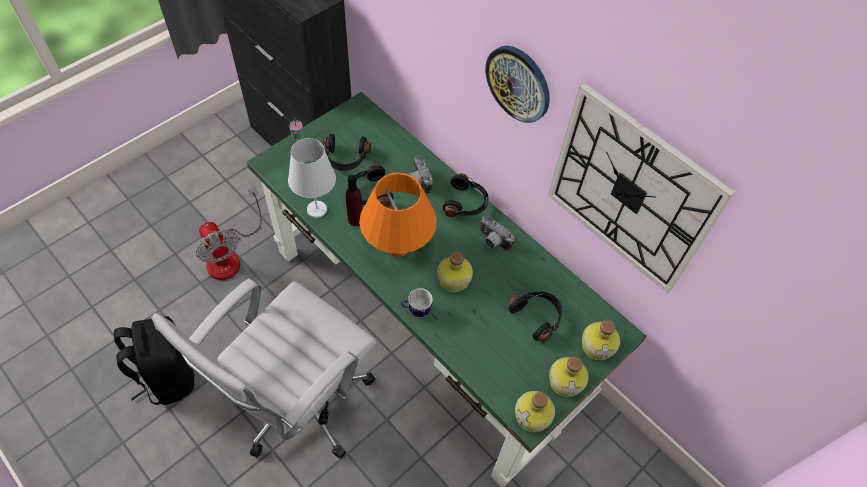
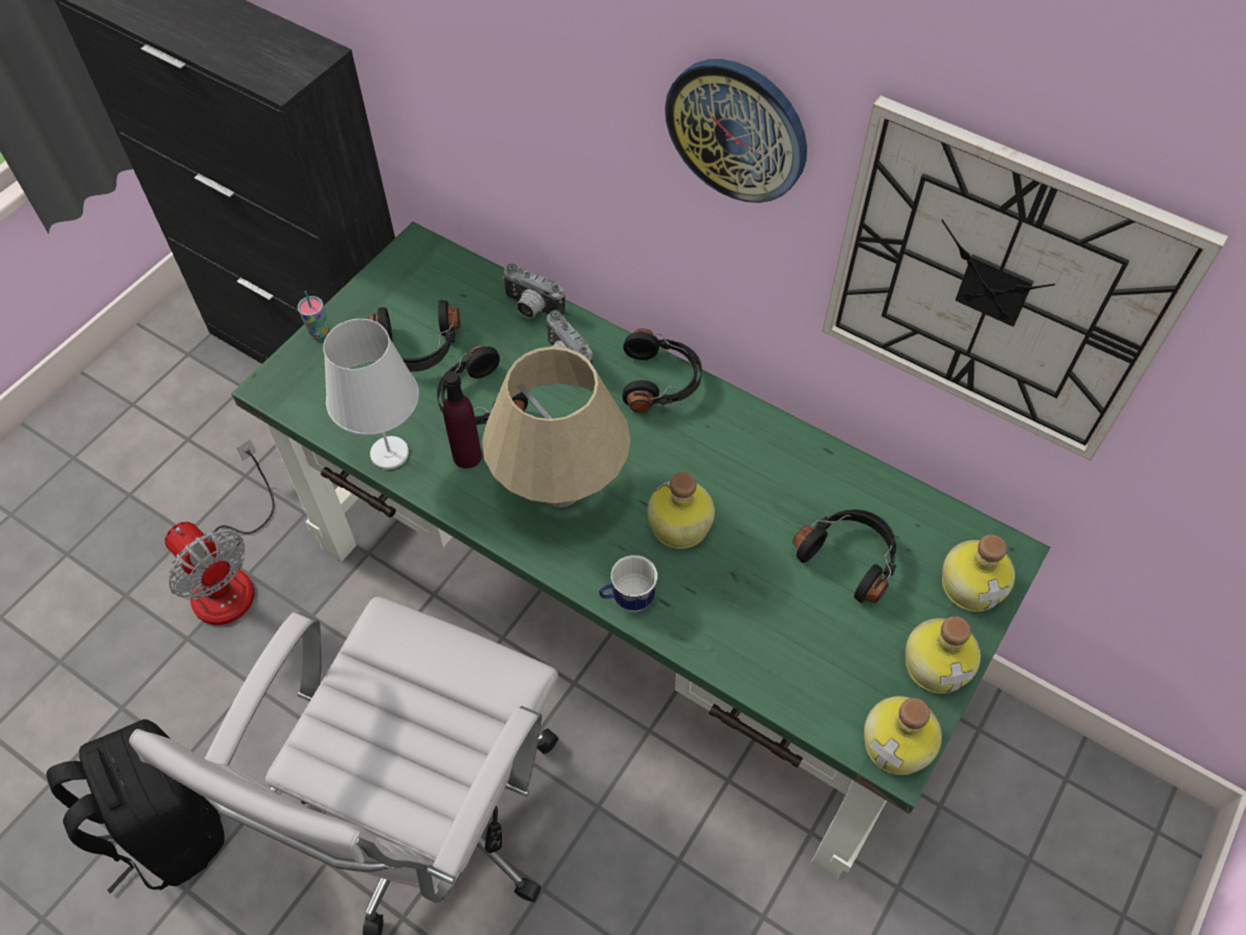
camera: 10 degrees left, 0 degrees up
orange table lamp [359,173,437,257] -> beige table lamp [482,346,631,507]
camera [480,215,514,251] -> camera moved to [502,263,565,318]

